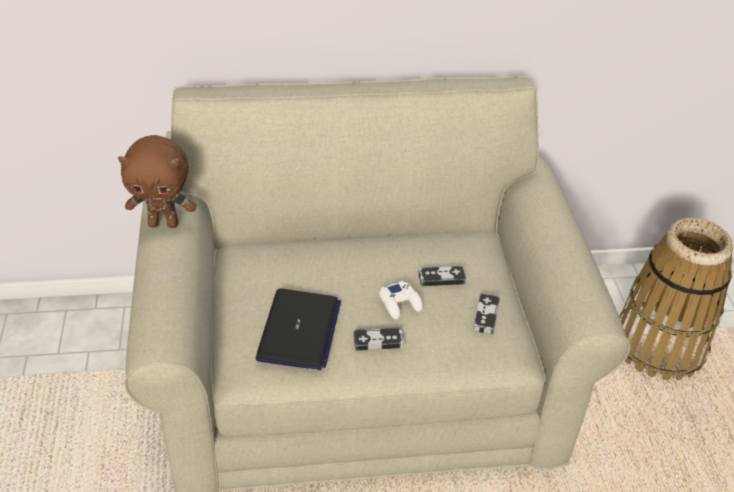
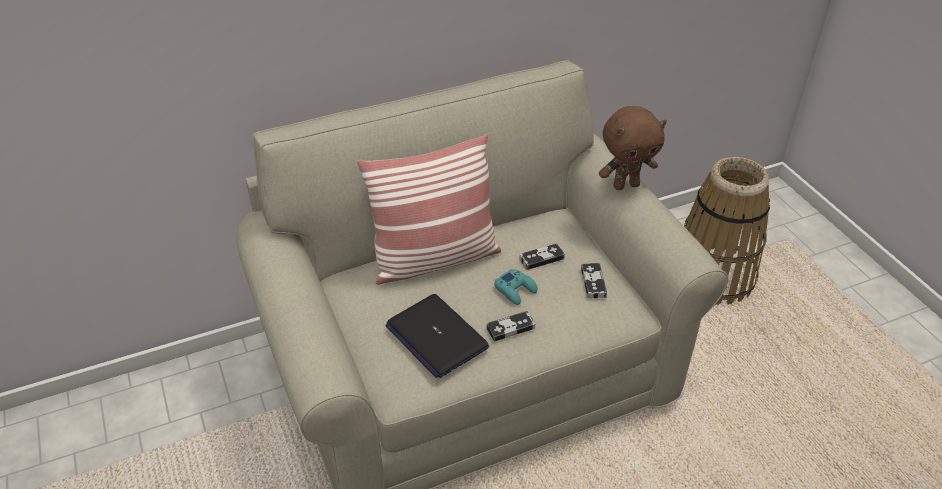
camera: 15 degrees left, 0 degrees up
brown plush toy [118,135,196,228] -> brown plush toy moved to [599,106,667,190]
laptop [256,288,341,370] -> laptop turned 150 degrees clockwise [385,294,489,378]
white game controller [379,281,423,319] -> turquoise game controller [494,269,538,305]
none -> pillow [357,134,501,285]

